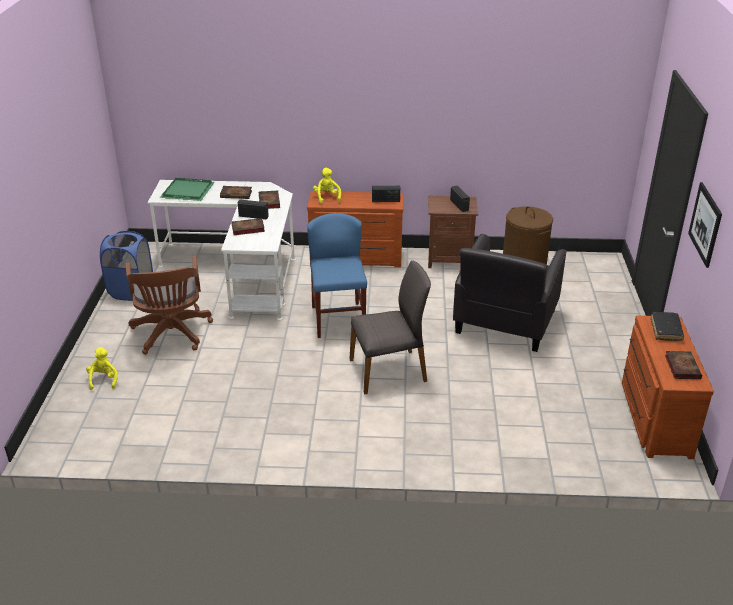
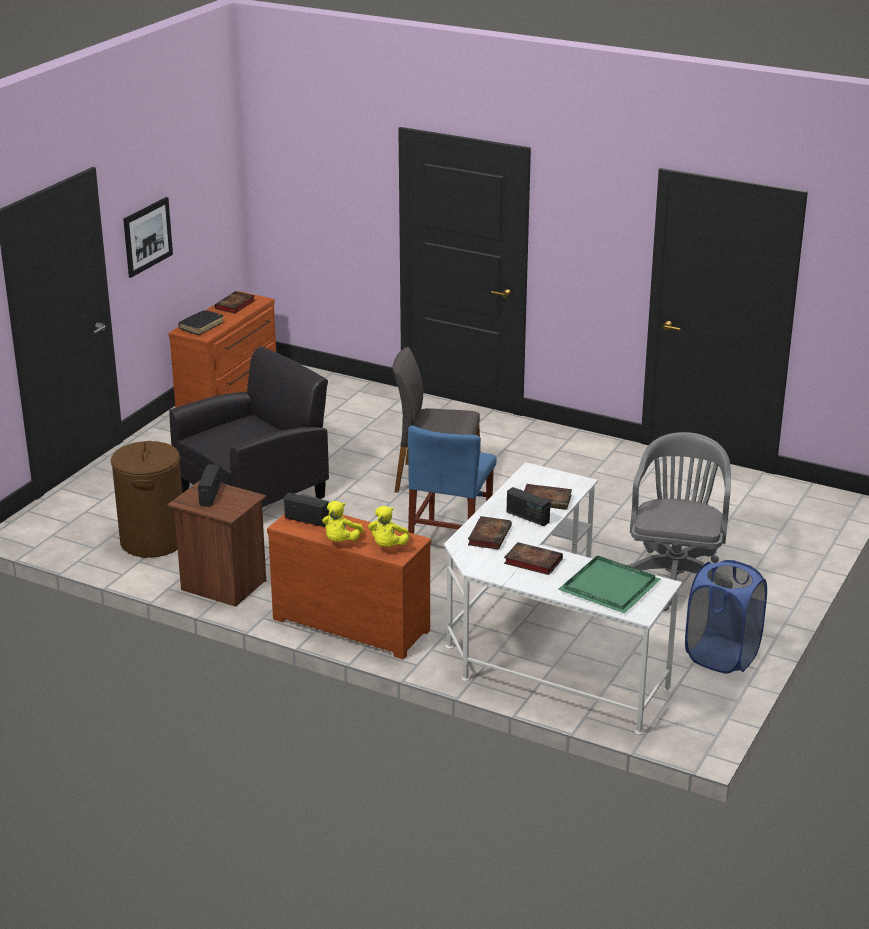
camera: 155 degrees left, 5 degrees down
yellow plush toy [86,347,118,390] -> yellow plush toy moved to [322,501,364,542]
brown office chair [126,256,213,355] -> grey office chair [627,432,731,611]

